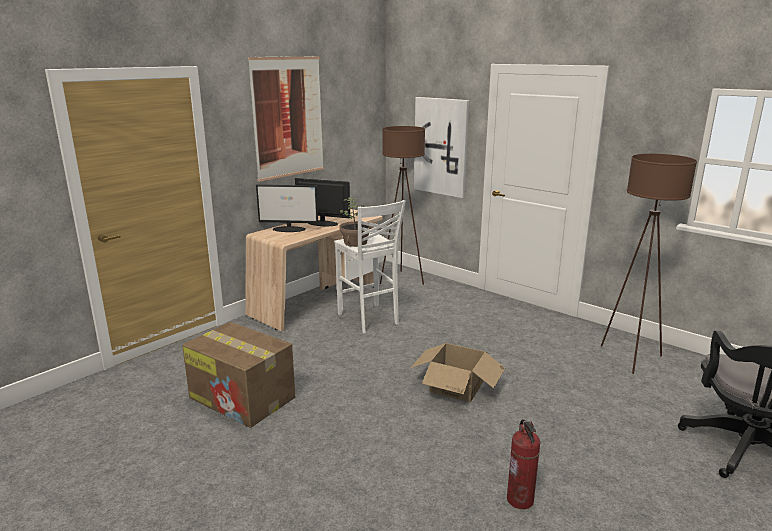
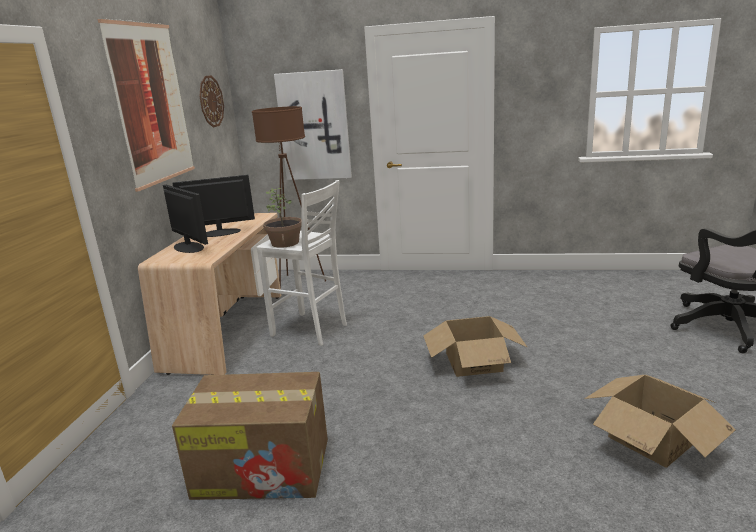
camera: 30 degrees left, 0 degrees up
monitor [256,185,318,232] -> monitor turned 105 degrees counterclockwise [163,185,208,253]
fire extinguisher [507,419,540,509] -> cardboard box [584,375,736,468]
brown floor lamp [601,154,697,374] -> none
none -> wall clock [199,75,224,127]

